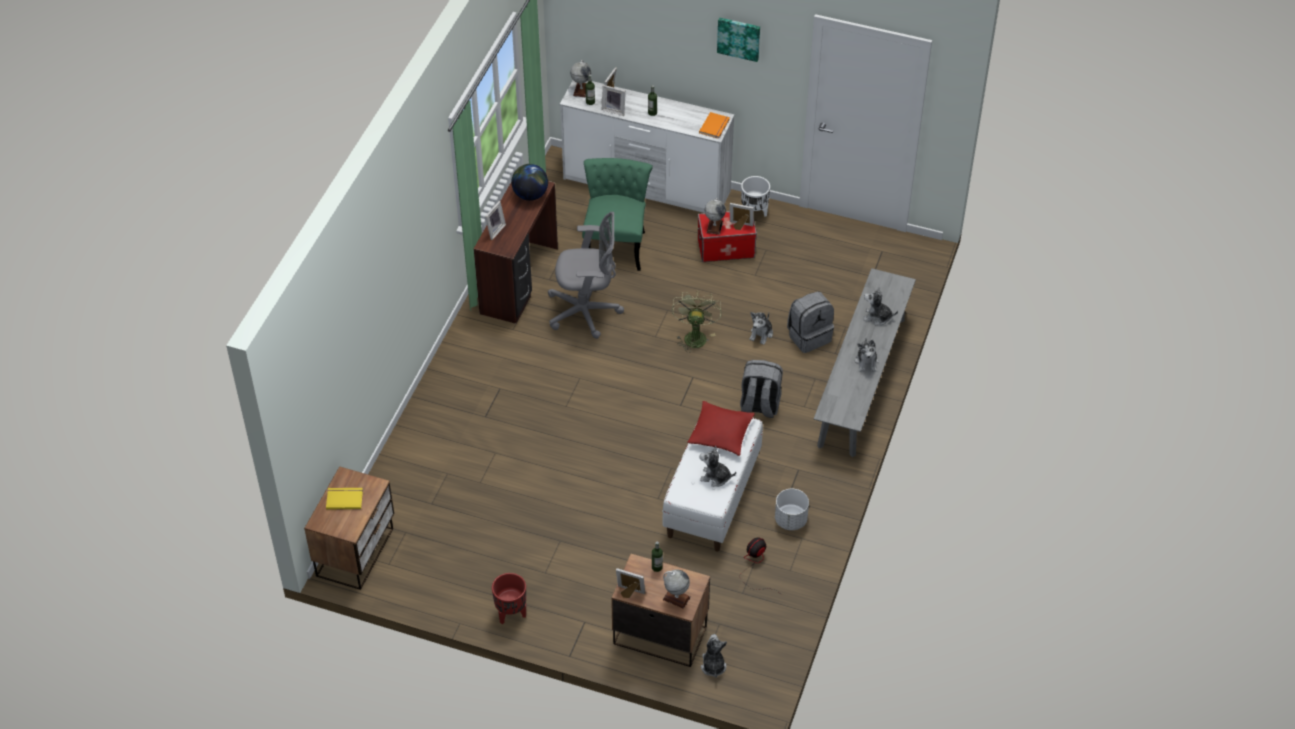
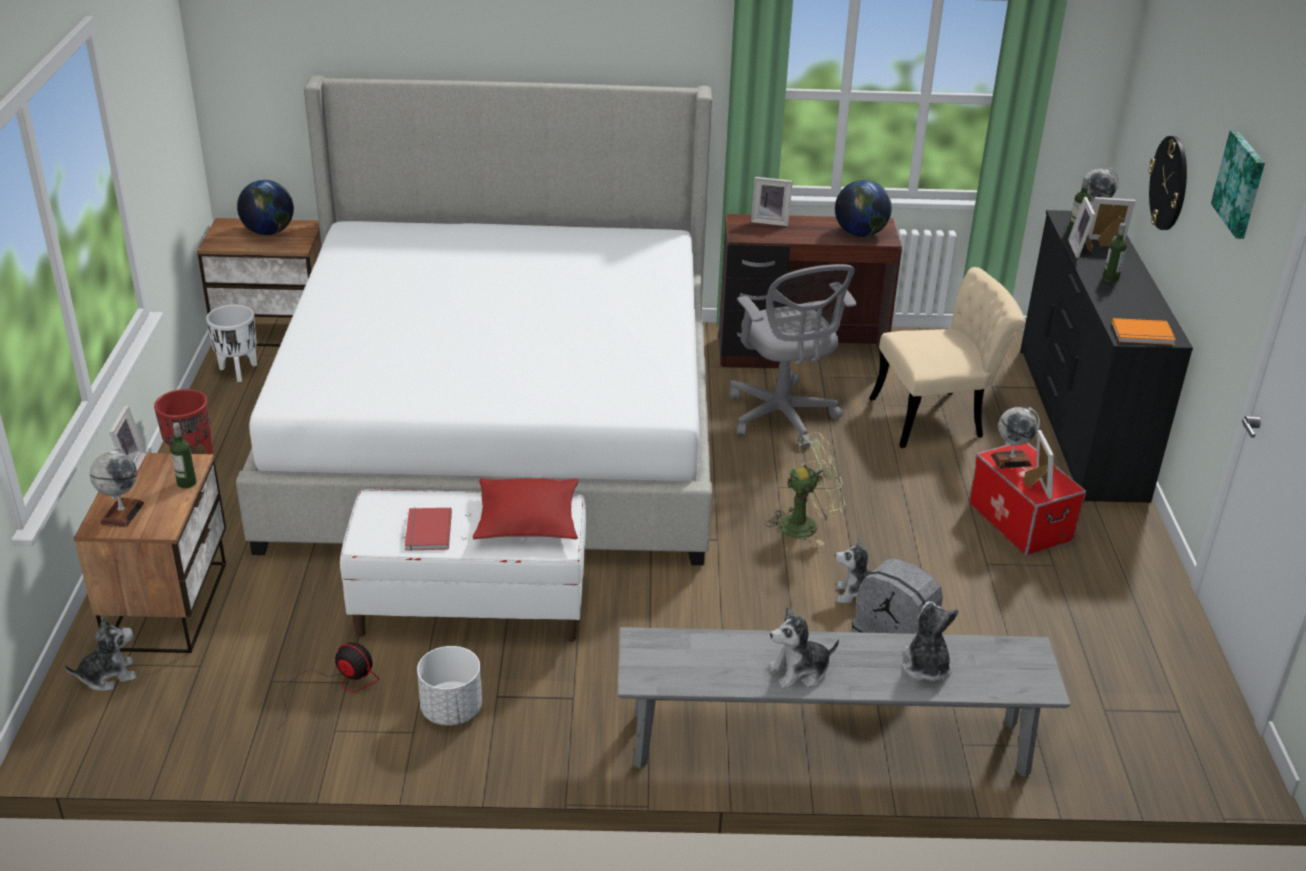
camera: 70 degrees right, 15 degrees down
yellow book [326,488,363,510] -> globe [237,180,294,235]
white dresser [560,80,735,213] -> black dresser [1020,210,1193,503]
green chair [582,158,653,271] -> beige chair [869,267,1026,448]
plush toy [700,446,736,487] -> red book [405,508,452,551]
grey backpack [740,360,783,418] -> none
white planter [741,176,770,217] -> white planter moved to [206,304,257,382]
none -> bed [236,75,712,565]
none -> wall clock [1149,136,1187,230]

